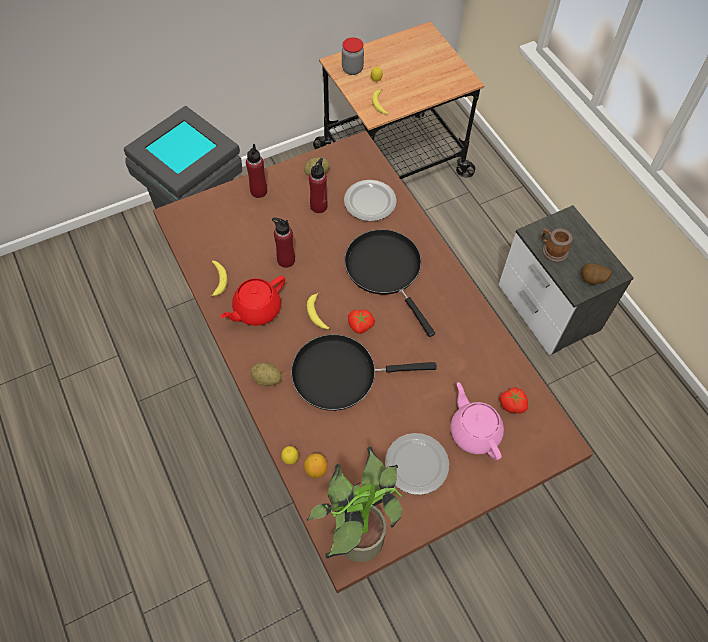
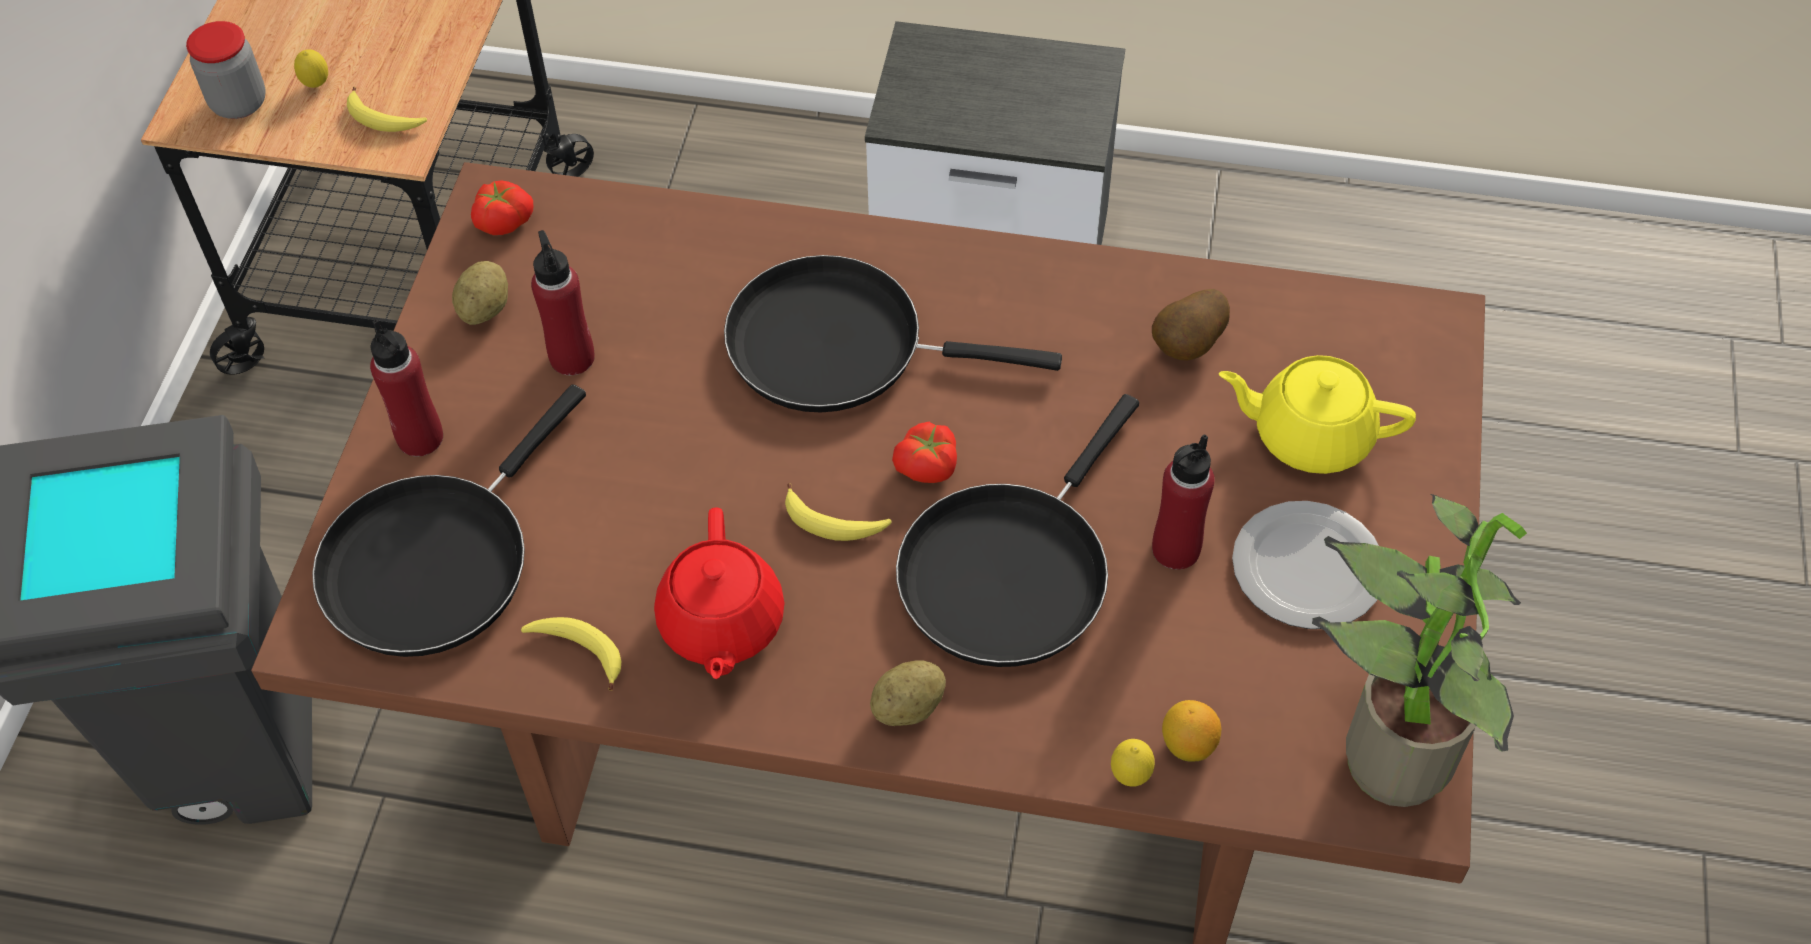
camera: 50 degrees left, 5 degrees down
red bottle [272,217,295,268] -> red bottle moved to [1152,434,1215,570]
plate [344,180,397,221] -> none
pink teapot [450,382,504,460] -> yellow teapot [1218,355,1416,474]
tomato [499,387,528,414] -> tomato moved to [471,180,533,235]
mug [541,229,573,262] -> none
potato [581,263,612,285] -> potato moved to [1152,289,1230,360]
none -> black frying pan [312,385,586,657]

